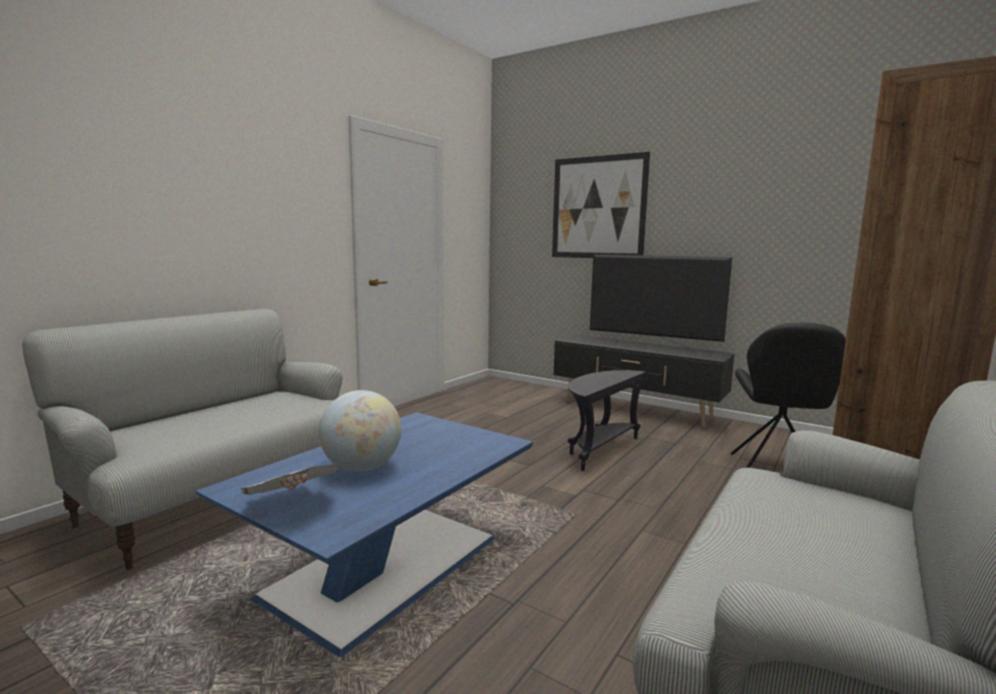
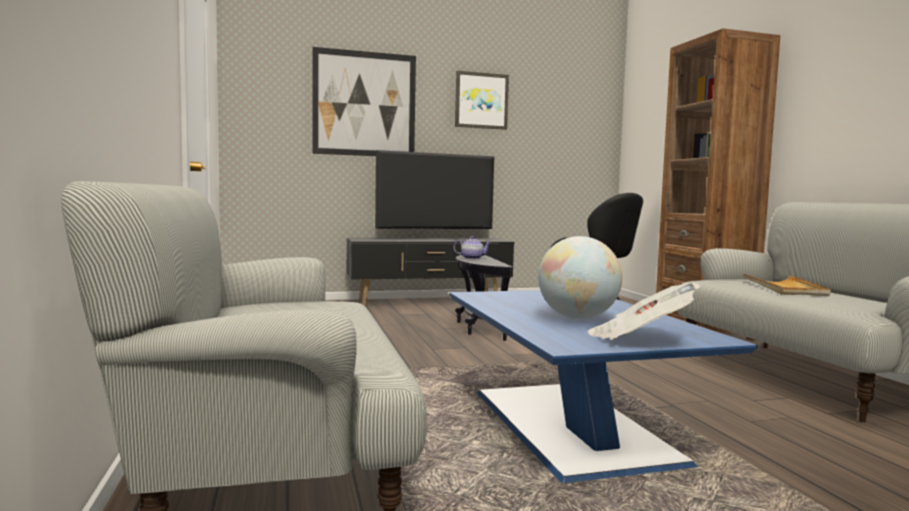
camera: 50 degrees left, 5 degrees down
none -> teapot [453,236,492,259]
none -> picture [455,71,509,130]
none -> beige tray [743,274,831,296]

